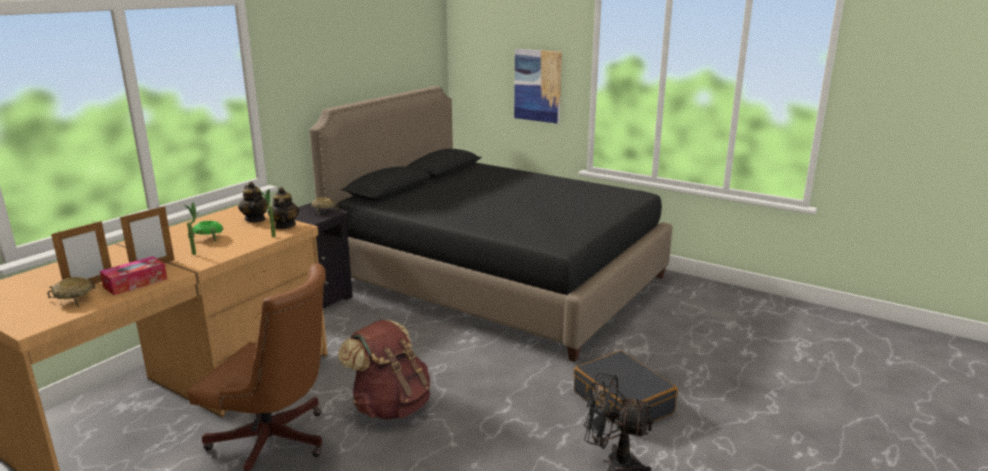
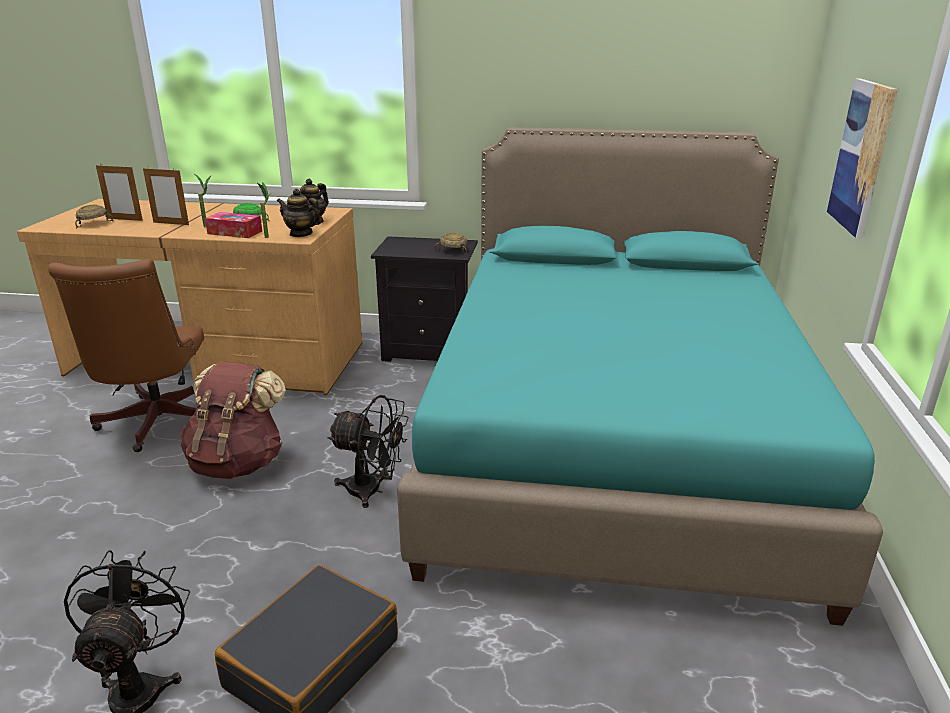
camera: 65 degrees right, 5 degrees up
tissue box [100,256,167,295] -> tissue box moved to [205,212,262,238]
teapot [268,187,300,229] -> teapot turned 120 degrees counterclockwise [277,189,322,237]
black bed [310,86,672,362] -> turquoise bed [397,127,883,626]
none -> black fan [327,395,409,508]

